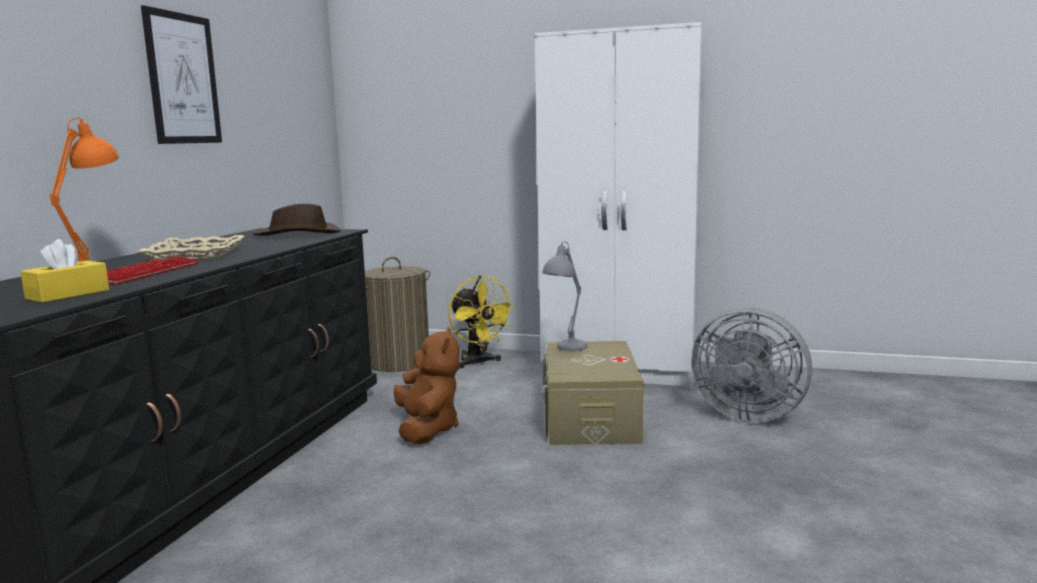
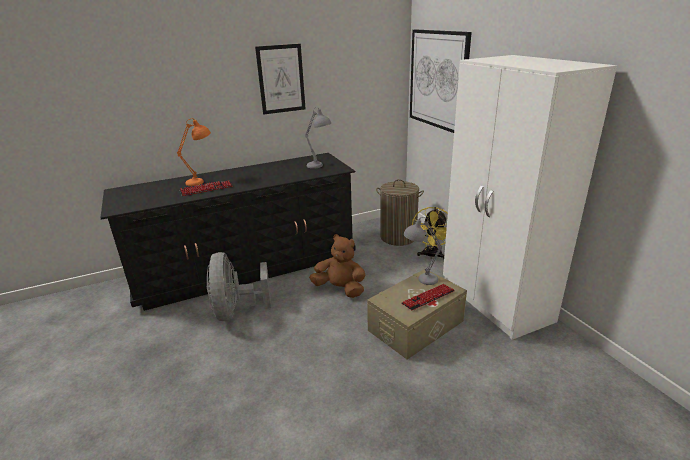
camera: 50 degrees right, 15 degrees up
yellow tissue box [20,239,109,303] -> none
beige tray [137,235,245,260] -> none
brown hat [253,204,341,236] -> grey table lamp [305,107,331,169]
brown plush toy [394,327,460,444] -> brown plush toy turned 105 degrees counterclockwise [309,234,366,298]
grey fan [691,307,812,423] -> grey fan moved to [207,252,271,321]
none -> keyboard [401,284,455,311]
none -> picture [410,29,472,133]

